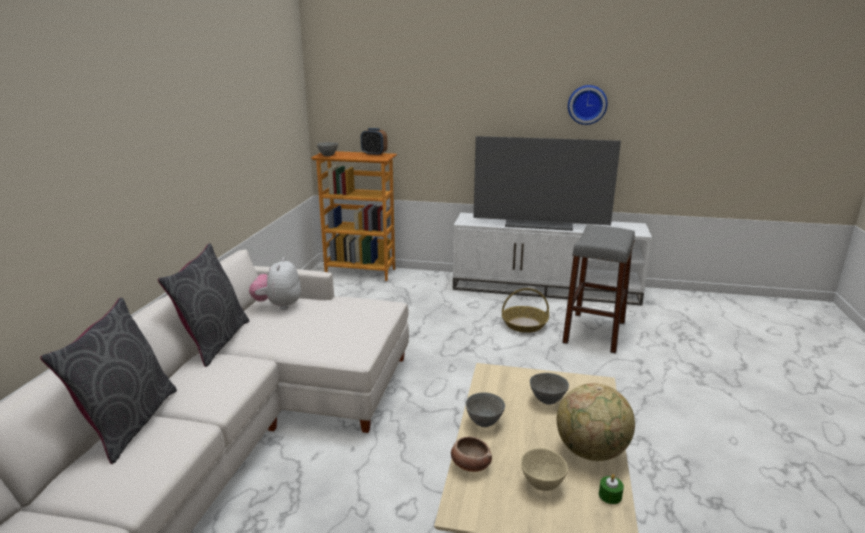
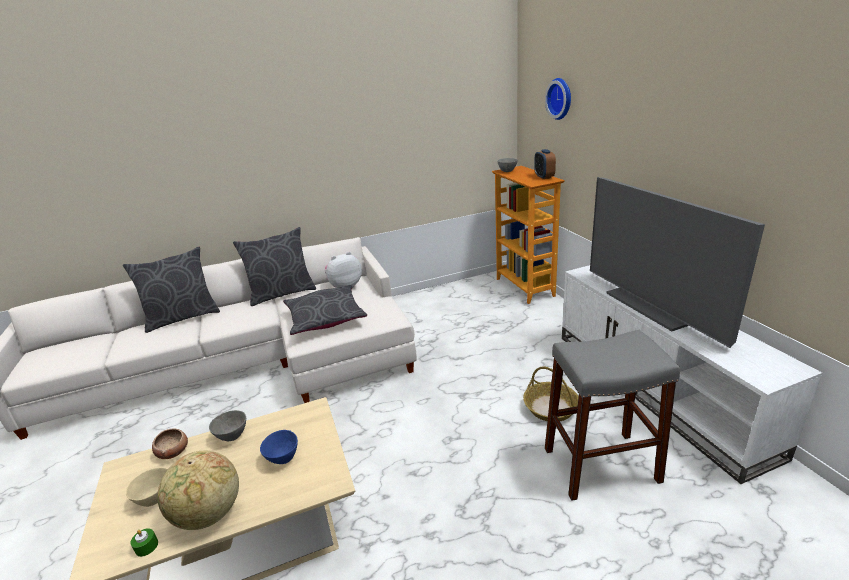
camera: 60 degrees right, 5 degrees up
grey bowl [530,373,569,405] -> blue bowl [260,430,298,464]
wall clock [568,85,607,125] -> wall clock moved to [545,78,571,120]
none -> grey pillow [283,285,367,335]

